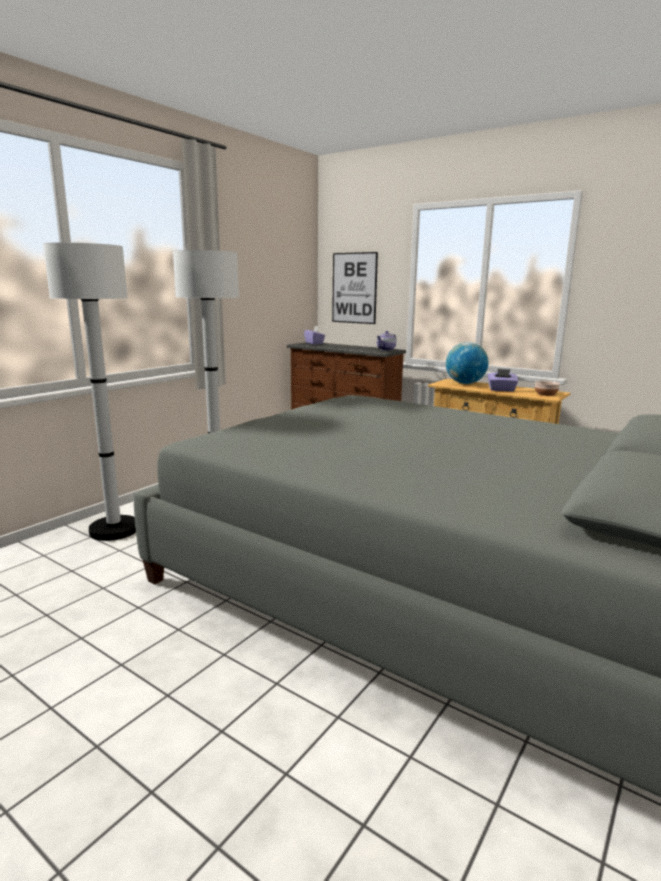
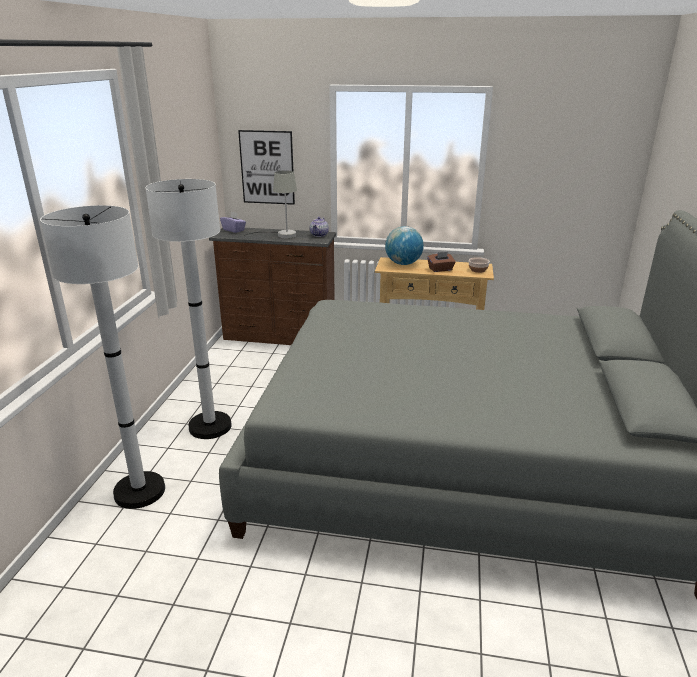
camera: 25 degrees left, 10 degrees up
purple tissue box [488,369,518,391] -> brown tissue box [427,252,456,272]
none -> grey table lamp [244,170,297,239]

